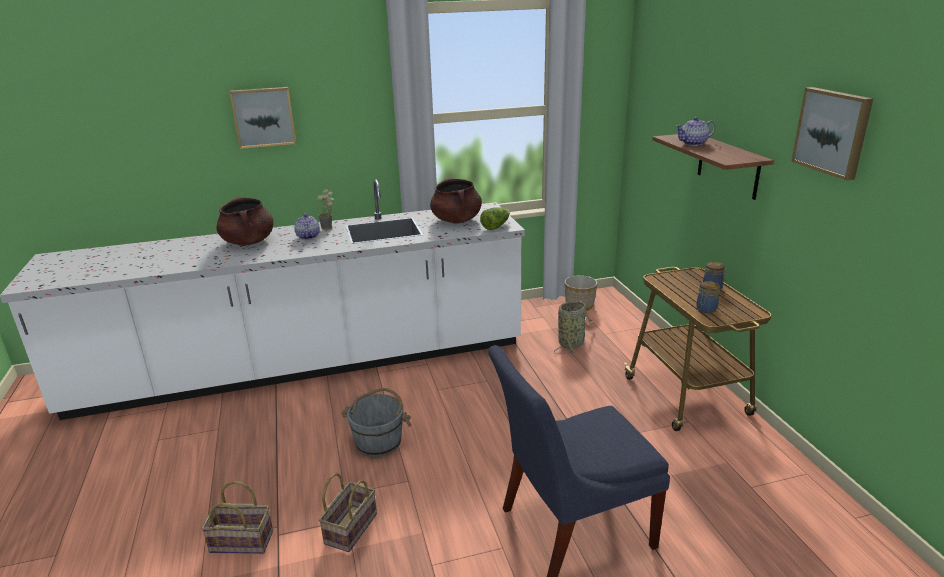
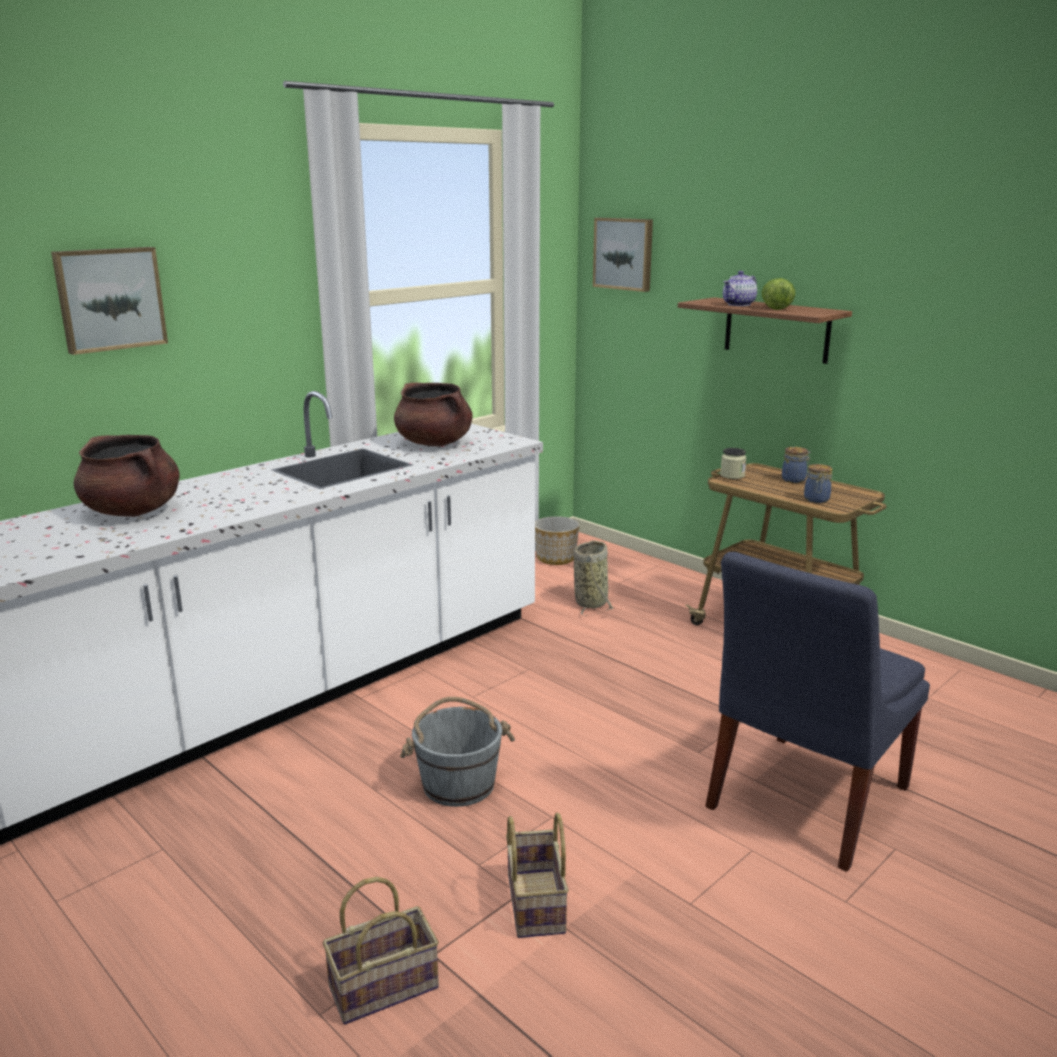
camera: 30 degrees left, 5 degrees down
teapot [294,214,320,240] -> none
potted plant [317,188,334,230] -> none
lettuce [480,207,510,230] -> lettuce moved to [762,278,795,310]
picture [791,87,873,181] -> picture moved to [593,218,653,292]
none -> jar [720,448,747,479]

